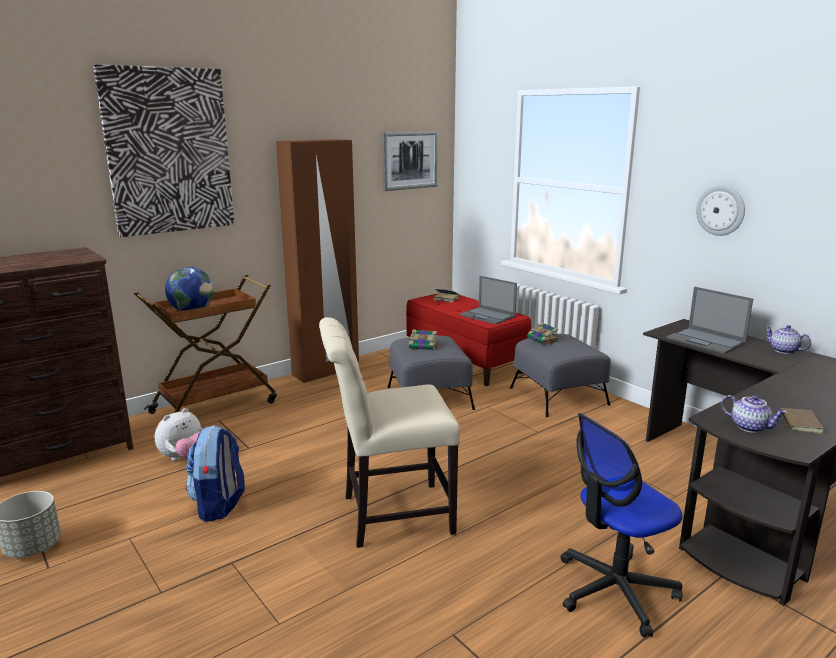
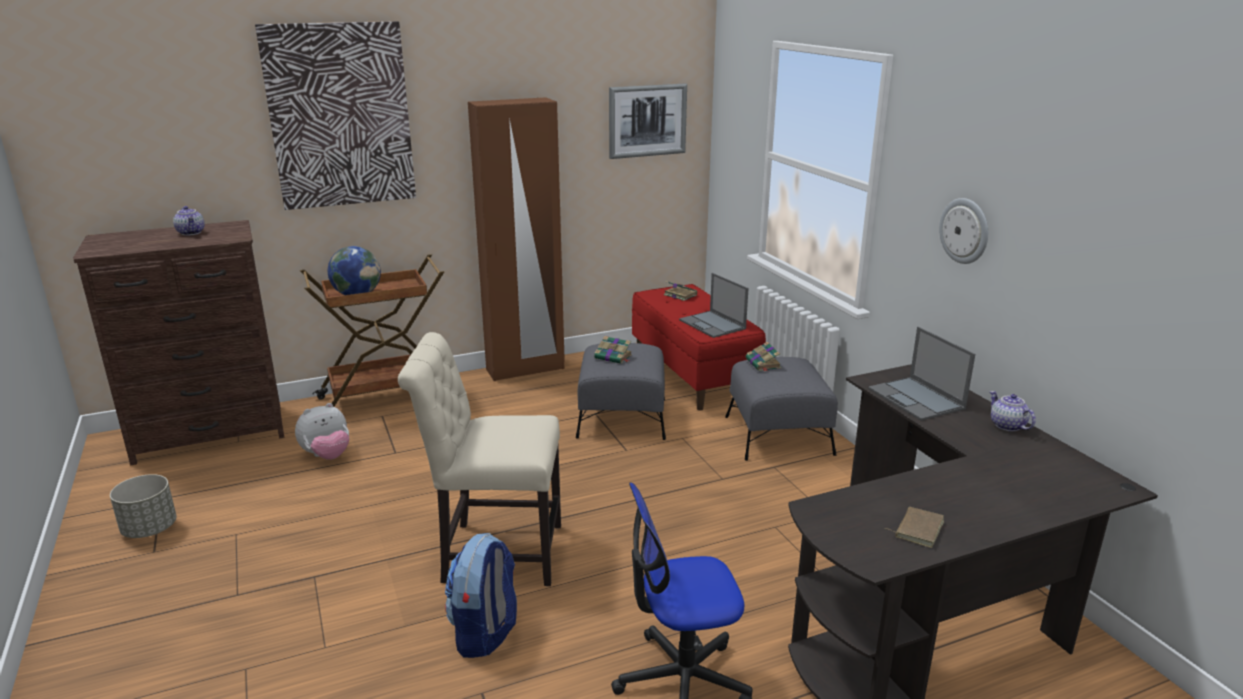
camera: 15 degrees right, 5 degrees up
backpack [186,425,245,522] -> backpack moved to [445,533,517,658]
teapot [721,395,787,433] -> teapot moved to [173,206,205,236]

